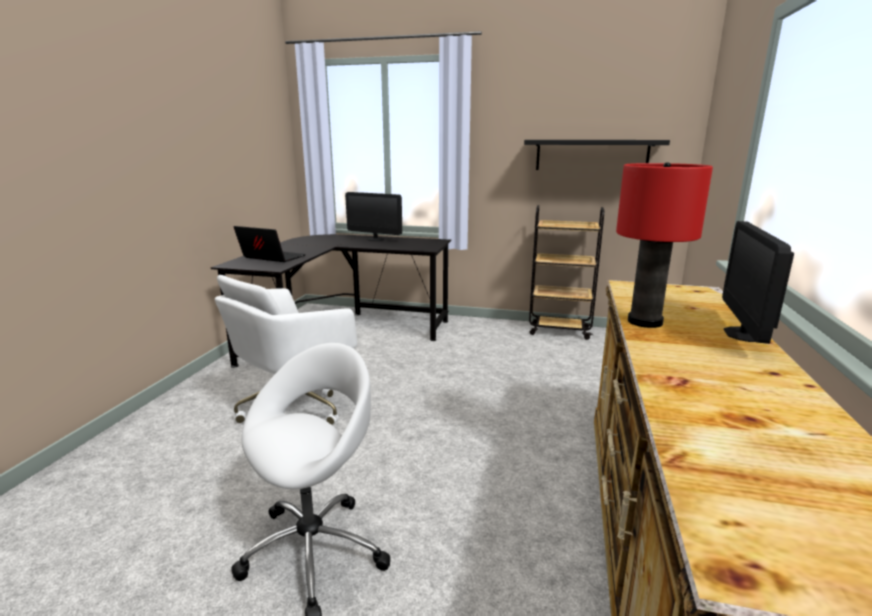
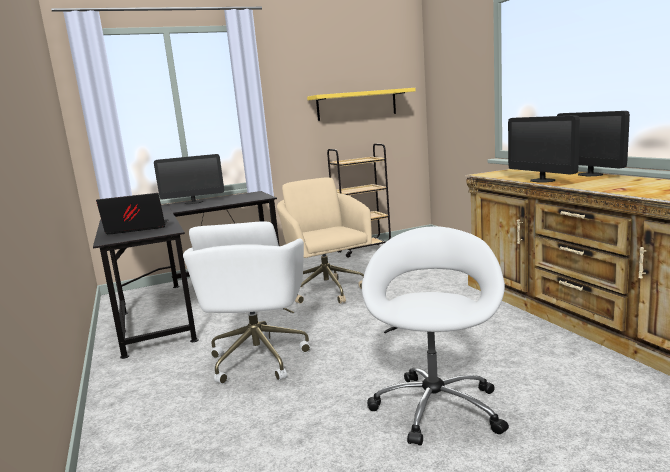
camera: 35 degrees left, 5 degrees down
black shelf [524,140,670,170] -> yellow shelf [307,88,416,121]
red table lamp [616,162,713,328] -> monitor [508,115,580,183]
none -> beige office chair [277,177,372,303]

